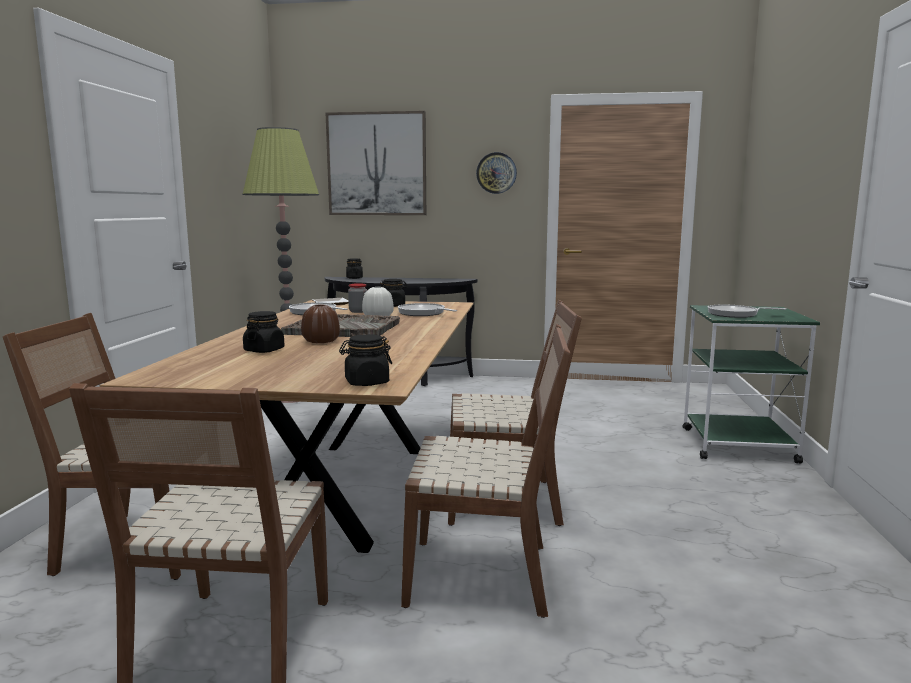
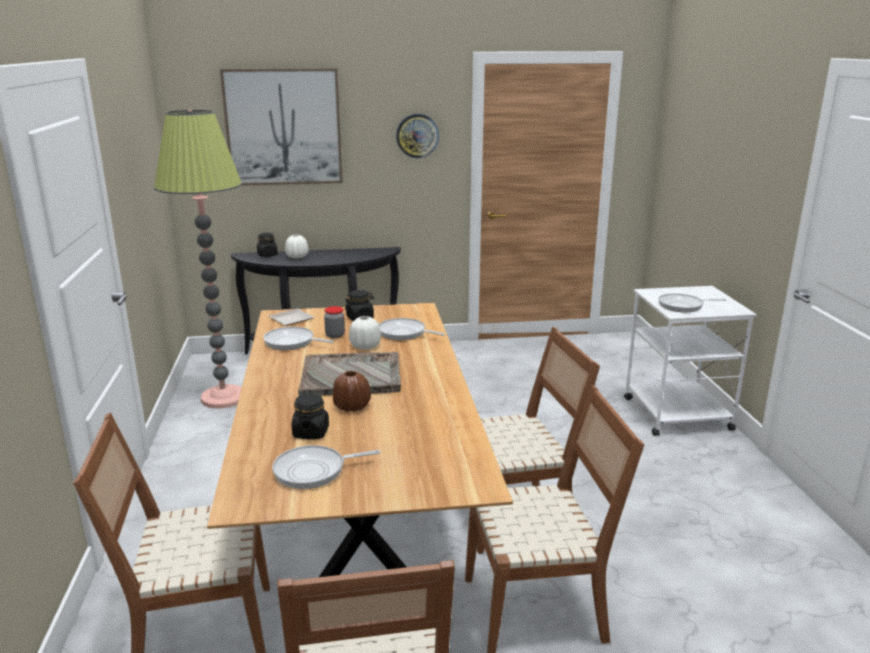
camera: 15 degrees left, 10 degrees up
black jar [339,334,392,386] -> none
green cart [682,305,820,463] -> white cart [624,286,757,436]
none -> frying pan [272,445,380,489]
none -> white vase [285,234,308,258]

